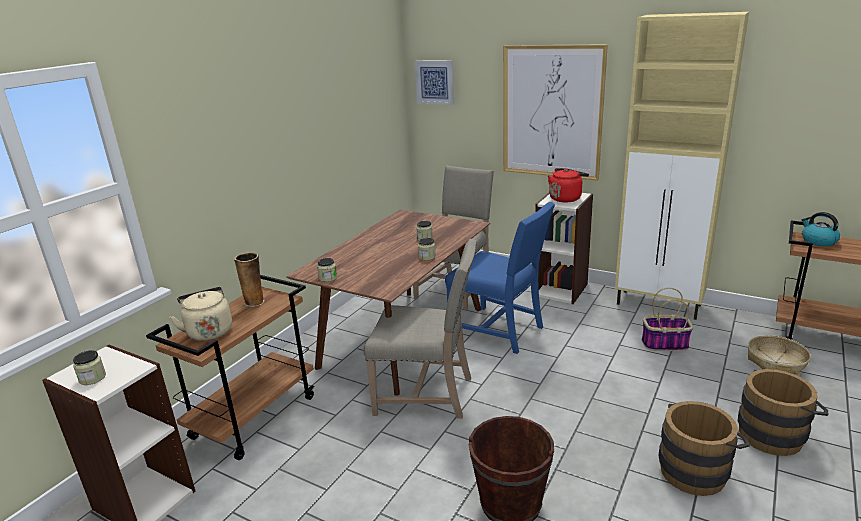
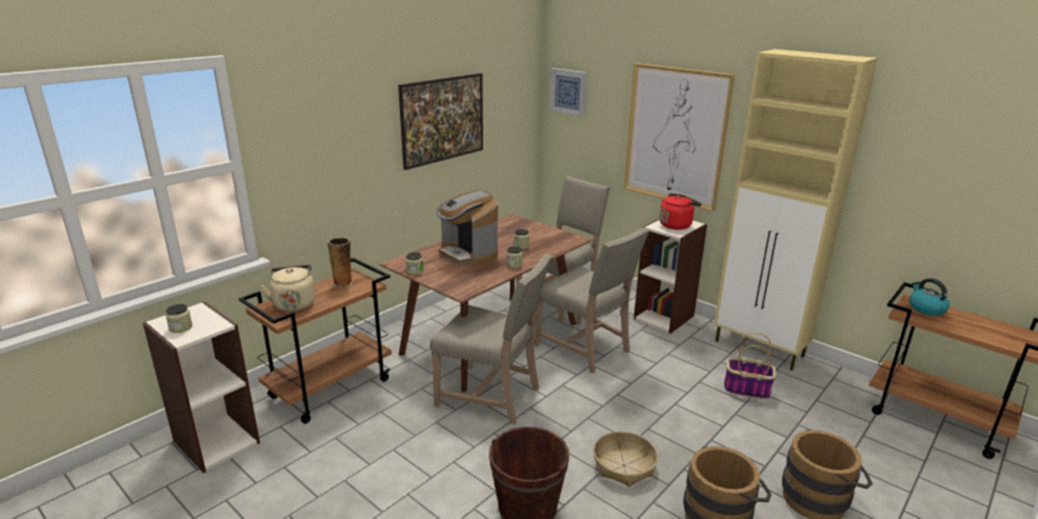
camera: 10 degrees right, 0 degrees up
blue chair [445,202,555,354] -> beige chair [534,227,649,373]
basket [748,335,811,375] -> basket moved to [593,431,658,487]
none -> picture [398,73,483,170]
none -> coffee machine [436,190,498,266]

